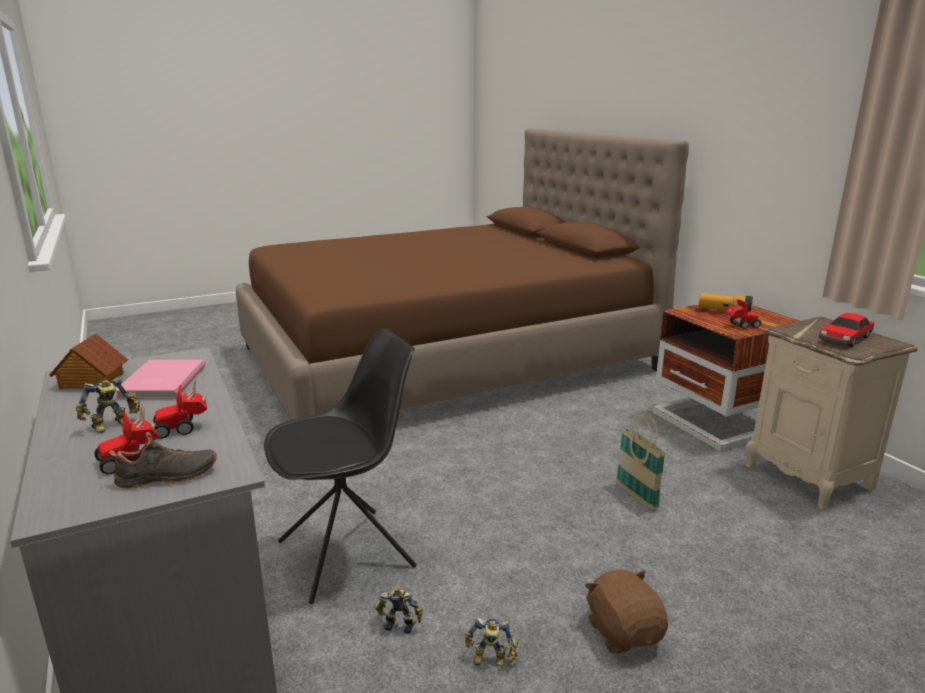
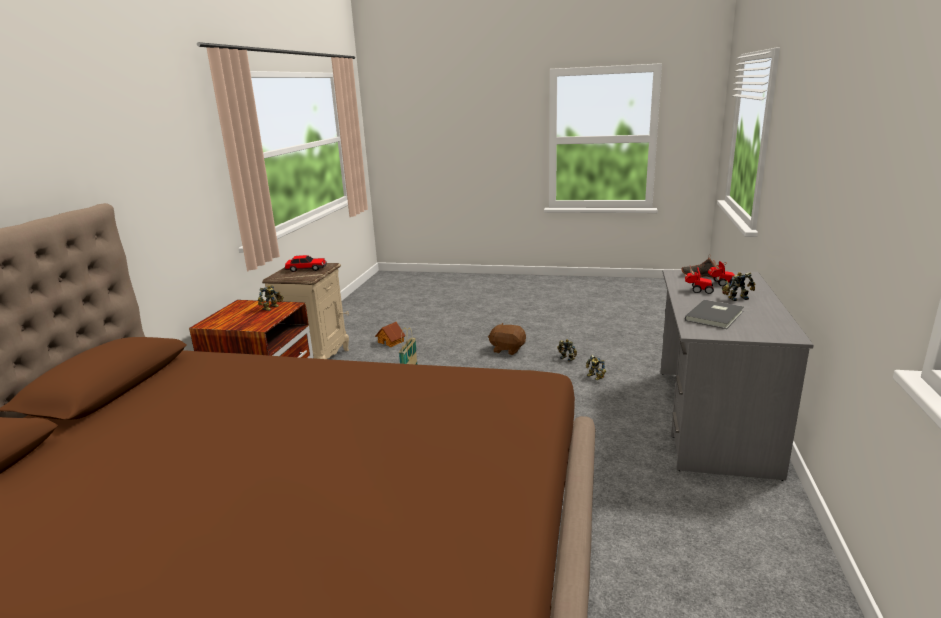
camera: 140 degrees left, 0 degrees up
toy house [49,333,128,389] -> toy house moved to [375,322,406,347]
pink book [115,360,205,399] -> grey book [685,300,743,329]
black chair [264,328,417,604] -> none
brown plush toy [585,570,668,653] -> brown plush toy turned 90 degrees clockwise [488,323,526,355]
flashlight [699,293,753,312] -> none
toy car [726,298,761,329] -> toy robot [258,285,283,311]

